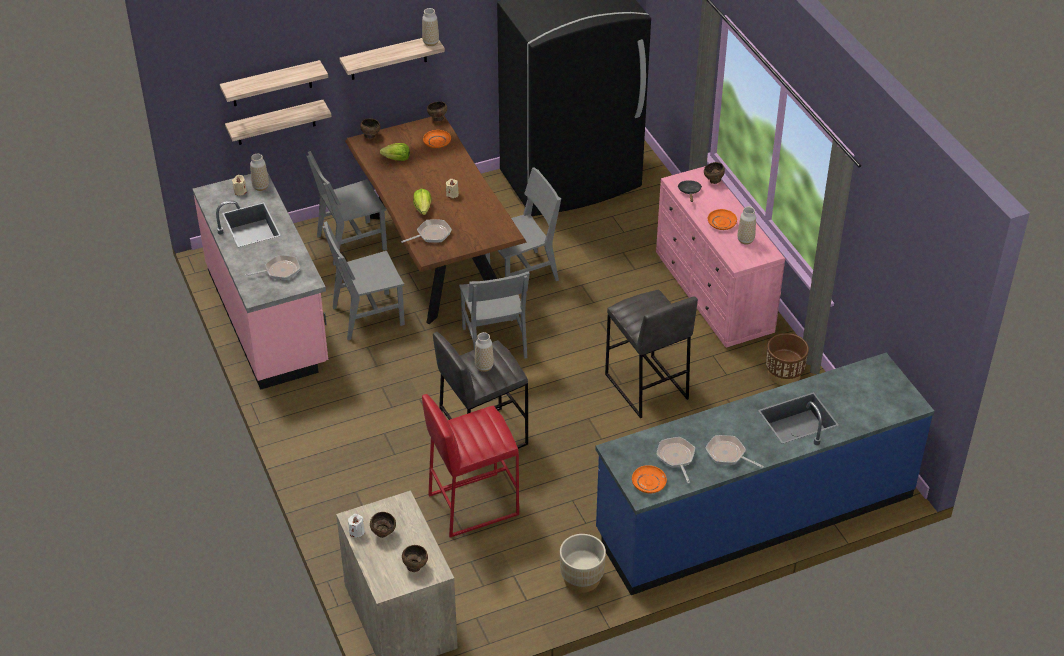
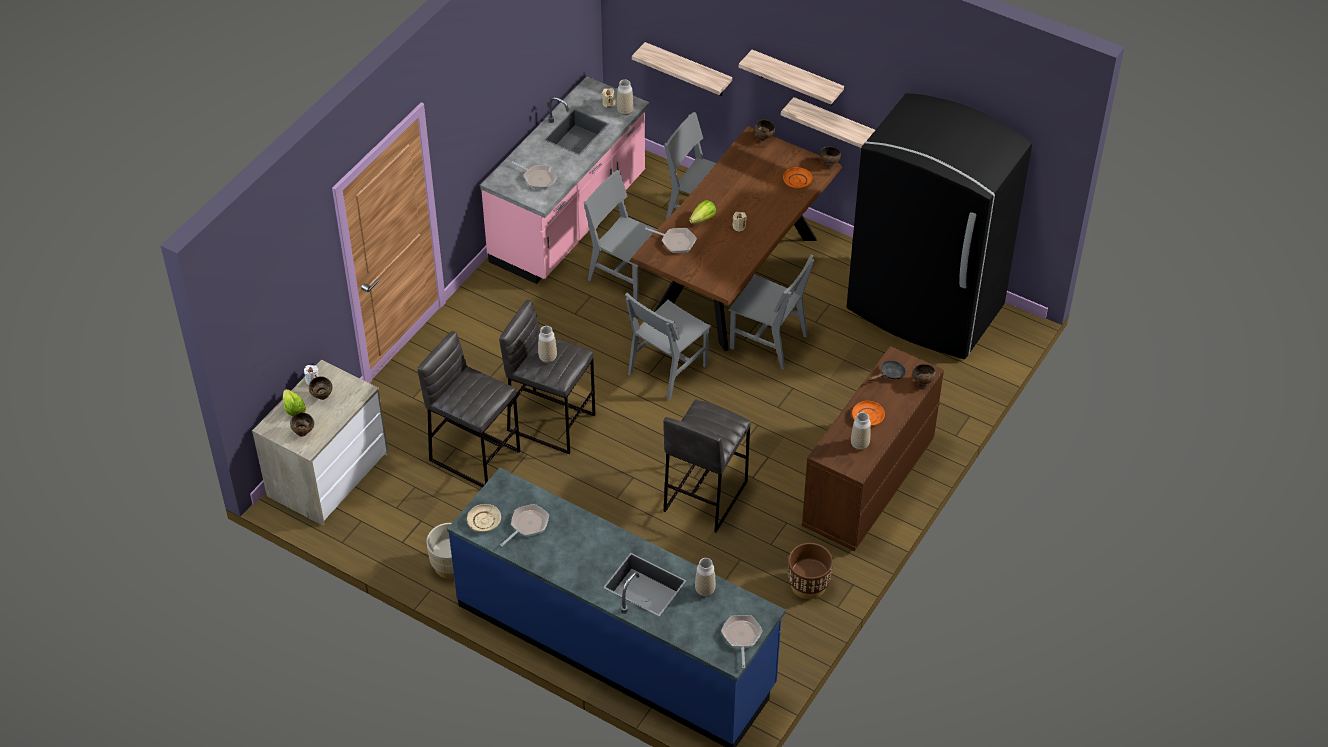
camera: 55 degrees right, 5 degrees up
shelf [220,60,328,106] -> shelf moved to [781,97,875,148]
lettuce [380,143,410,161] -> lettuce moved to [283,389,306,416]
vase [422,8,439,46] -> vase moved to [695,558,716,597]
red stool [422,394,519,537] -> grey stool [417,331,520,487]
orange plate [632,465,667,493] -> beige plate [467,504,501,532]
pink dresser [656,166,785,348] -> brown dresser [802,346,944,551]
frying pan [705,435,764,468] -> frying pan moved to [721,615,763,669]

